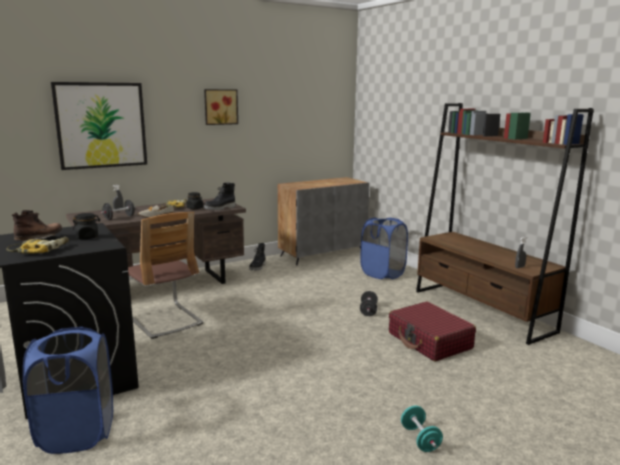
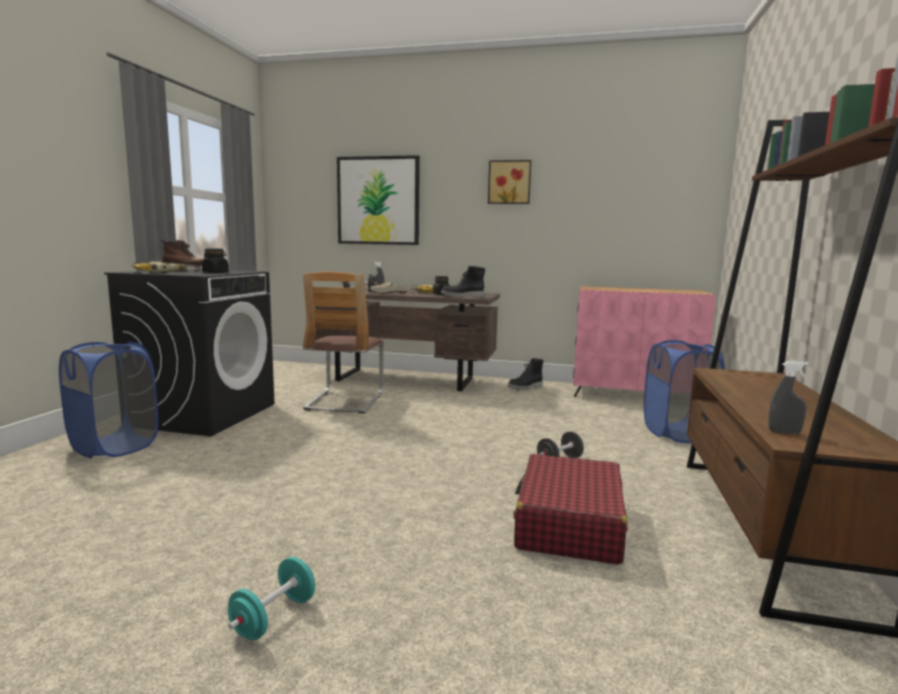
camera: 45 degrees right, 5 degrees down
grey cabinet [278,177,369,266] -> pink cabinet [573,286,716,397]

